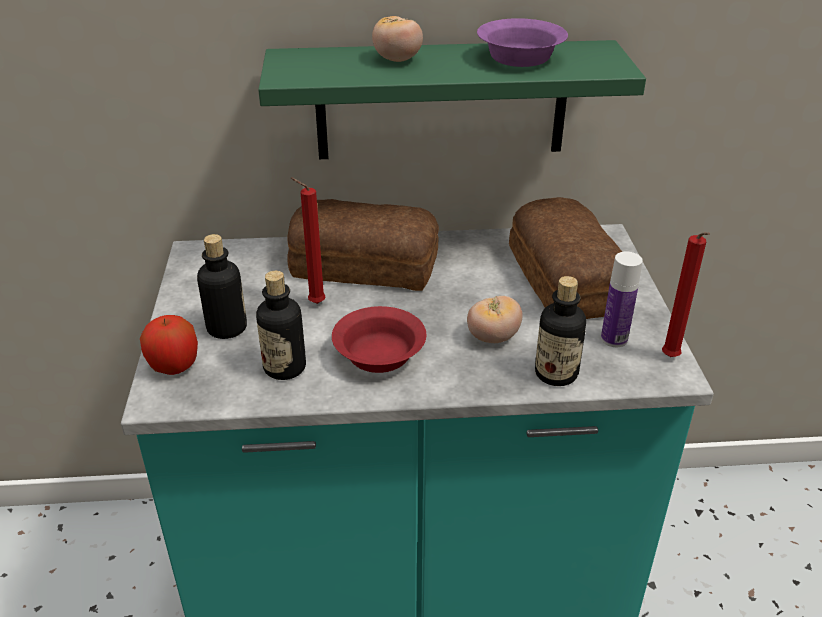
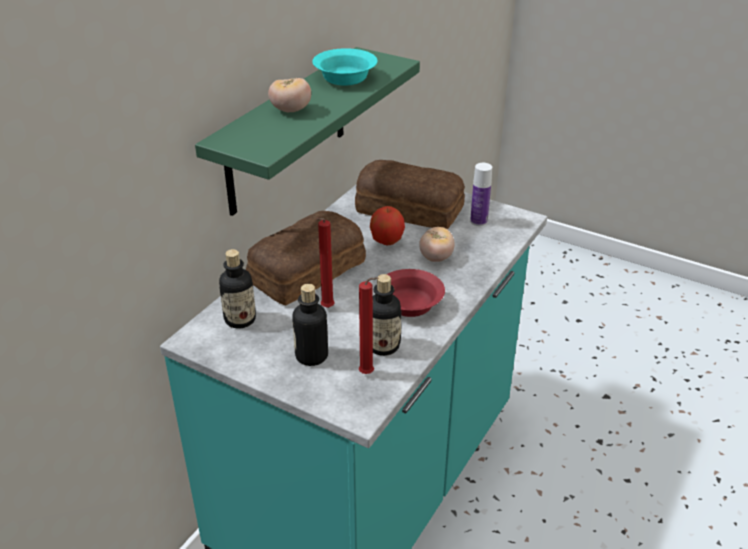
camera: 55 degrees left, 0 degrees up
apple [140,315,198,375] -> apple moved to [370,206,405,245]
purple bowl [477,18,568,67] -> turquoise bowl [312,48,377,85]
bottle [535,276,586,386] -> bottle moved to [219,249,256,328]
red candle [662,232,710,357] -> red candle moved to [359,277,378,374]

